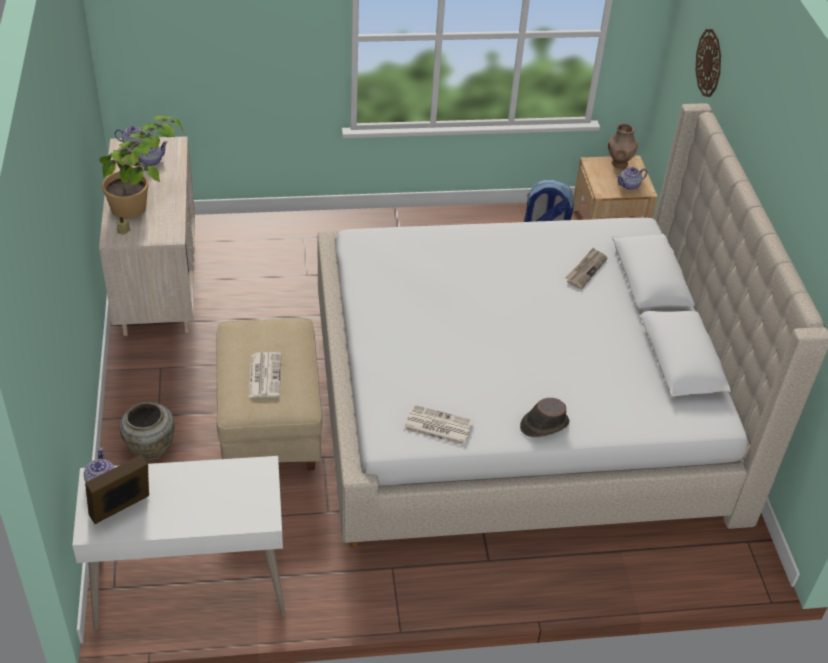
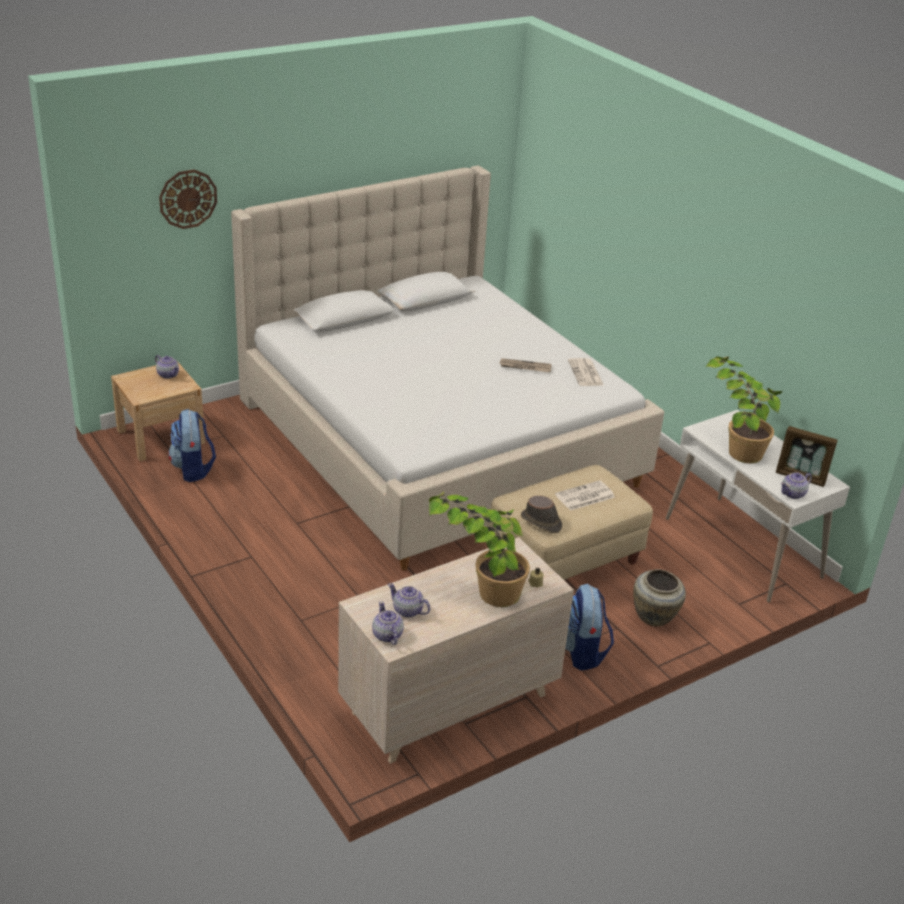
camera: 115 degrees left, 10 degrees down
brown hat [520,398,569,437] -> brown hat moved to [521,496,562,533]
newspaper [565,247,608,289] -> newspaper moved to [499,358,552,372]
brown vase [608,123,638,168] -> none
none -> backpack [565,584,614,670]
none -> potted plant [705,356,782,463]

